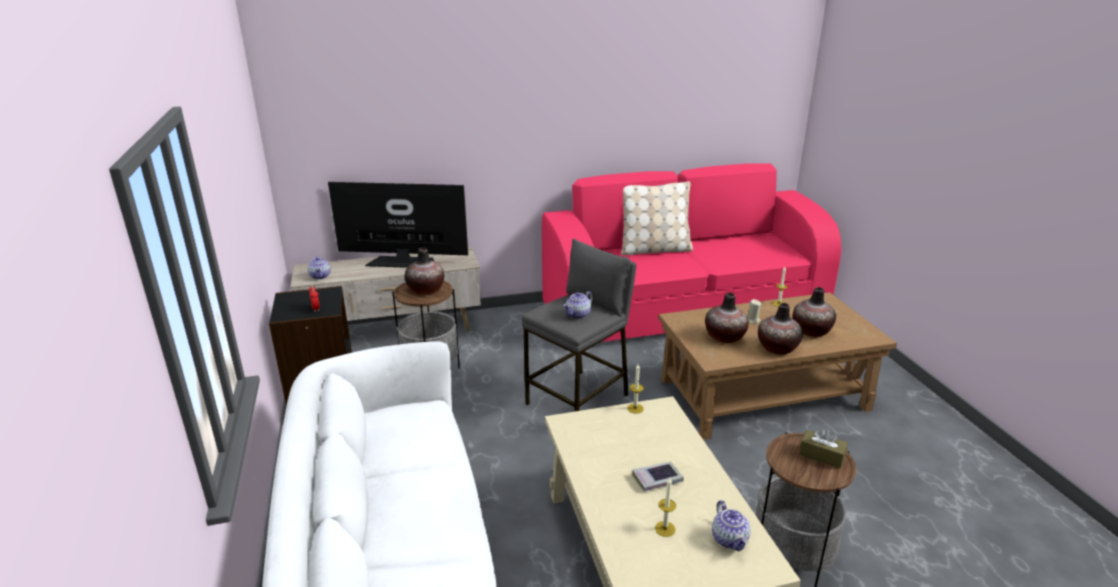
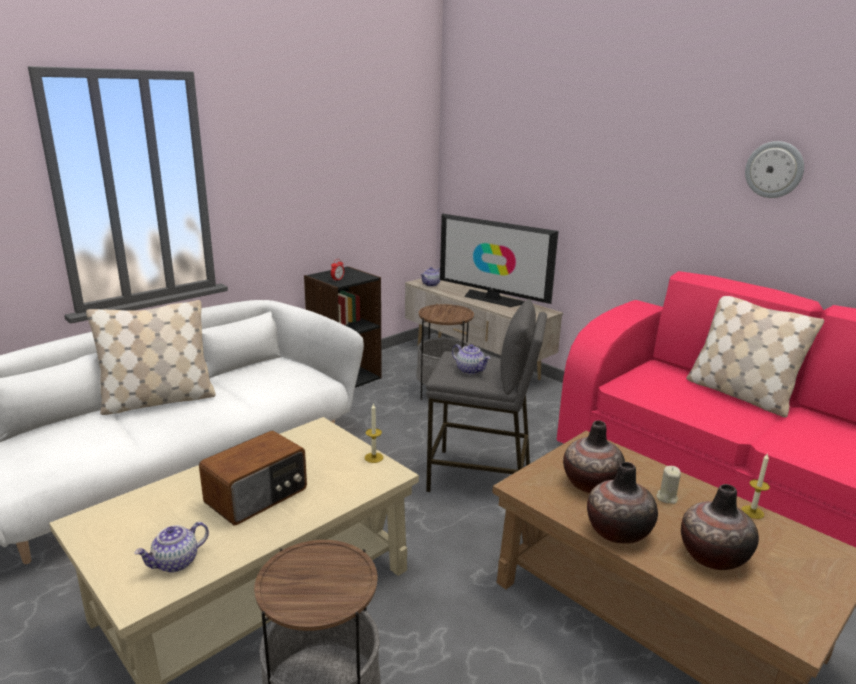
camera: 60 degrees right, 5 degrees down
television [328,182,468,268] -> television turned 150 degrees clockwise [440,214,558,307]
vase [405,248,444,295] -> none
teapot [563,291,593,319] -> teapot turned 150 degrees counterclockwise [452,344,490,374]
book [632,461,684,491] -> radio [199,431,307,525]
candle [655,478,676,537] -> none
brown tissue box [799,428,848,468] -> none
none -> beige pillow [86,300,216,415]
none -> wall clock [745,141,804,198]

